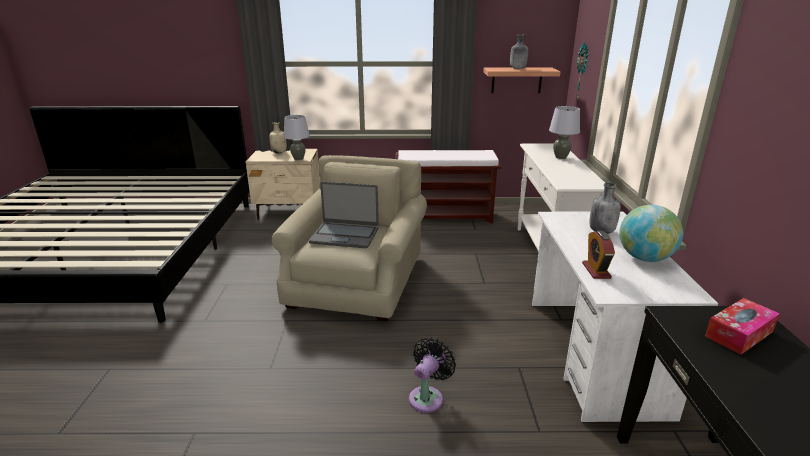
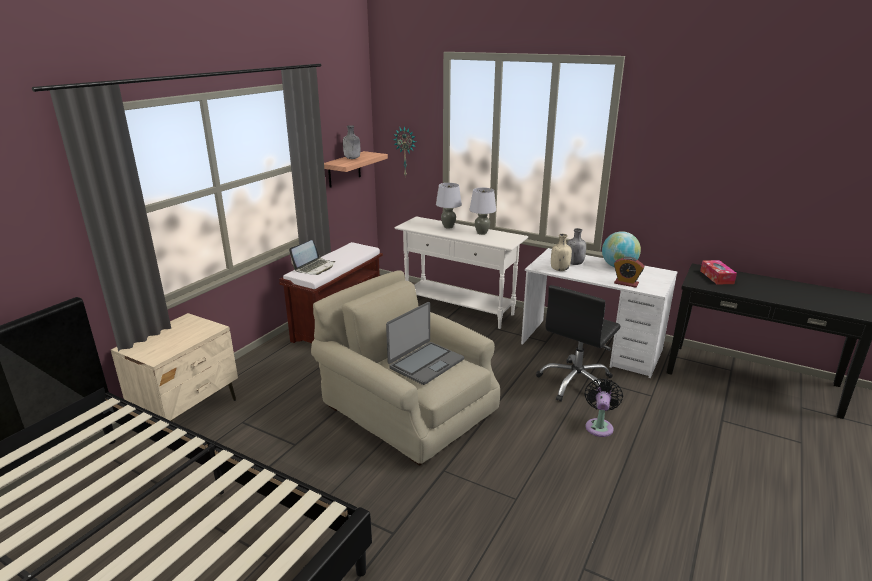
camera: 60 degrees left, 0 degrees up
beige bottle [269,122,287,153] -> beige bottle moved to [551,234,572,271]
grey table lamp [284,115,310,160] -> grey table lamp moved to [470,187,496,235]
black fan [409,338,456,413] -> black fan turned 45 degrees clockwise [584,378,623,437]
none -> laptop [289,240,335,275]
none -> black office chair [536,285,621,402]

